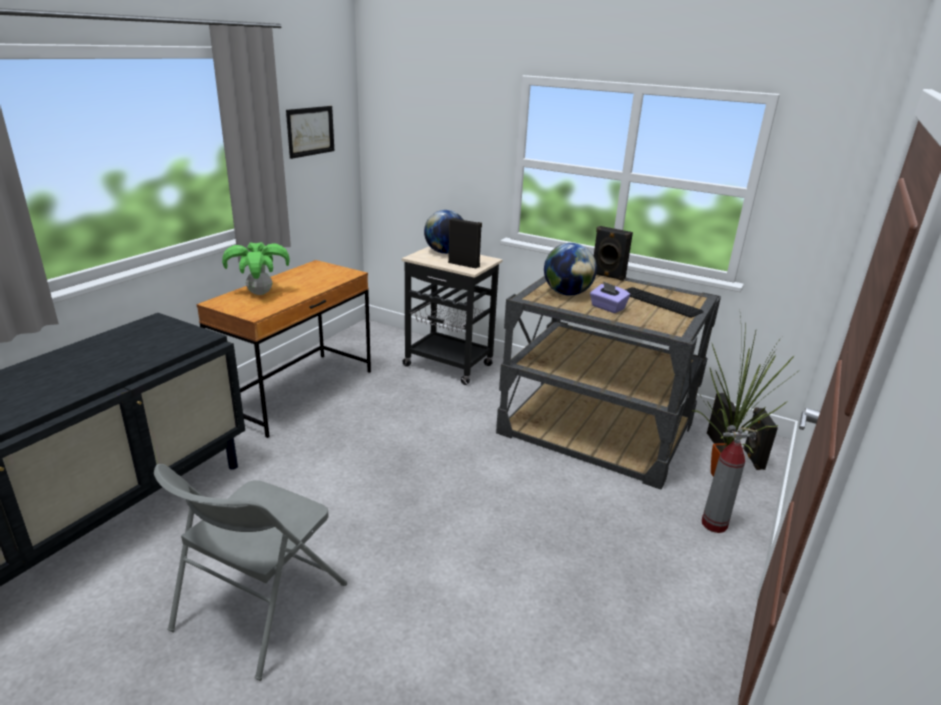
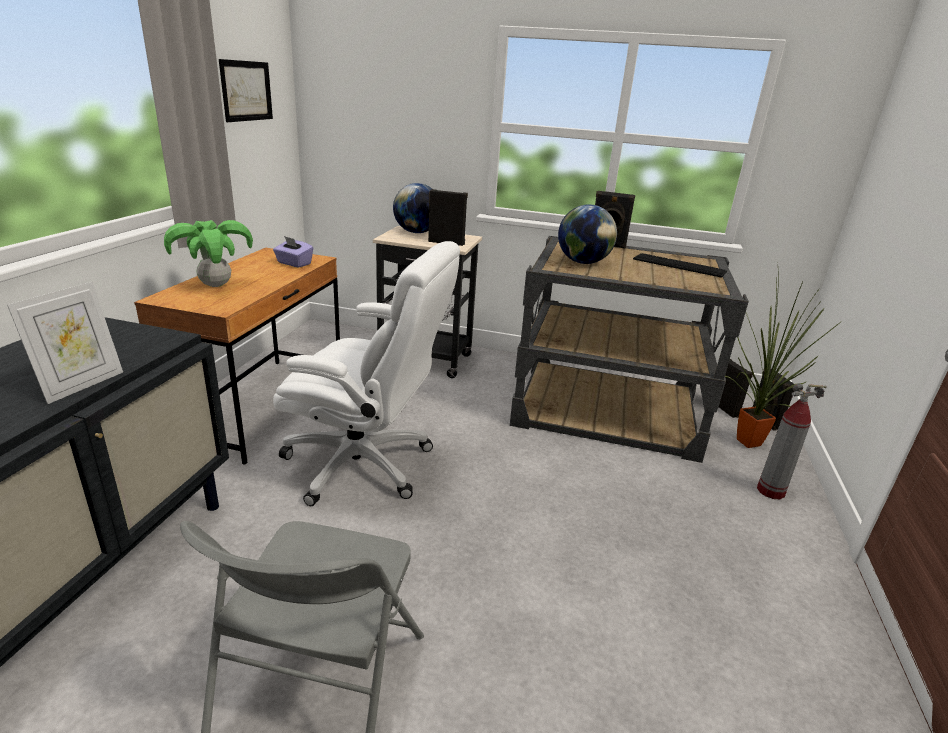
camera: 15 degrees left, 0 degrees up
purple tissue box [590,281,630,313] -> purple tissue box moved to [273,236,313,268]
none -> picture frame [7,282,123,404]
none -> white office chair [273,241,460,506]

